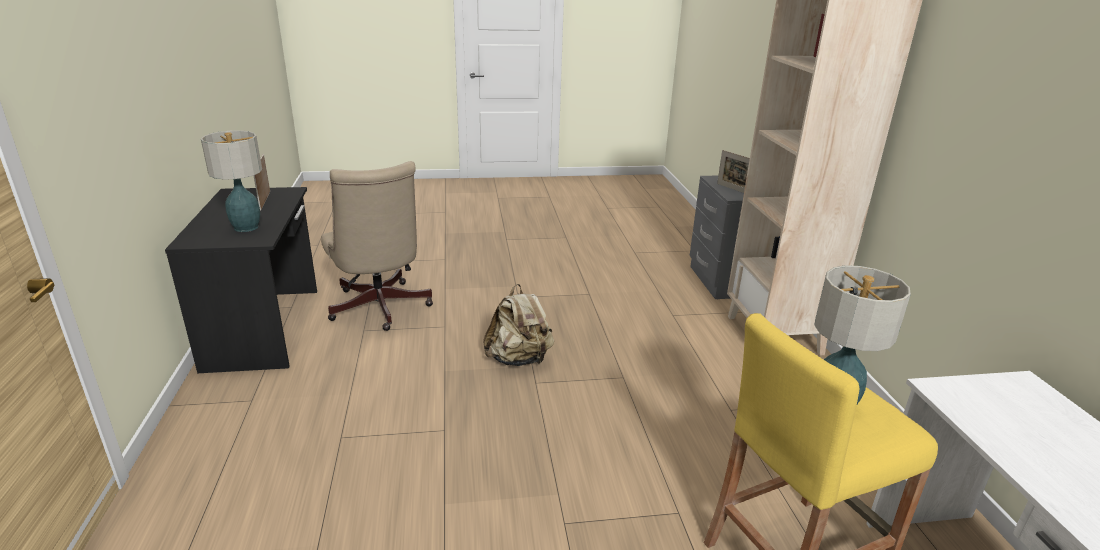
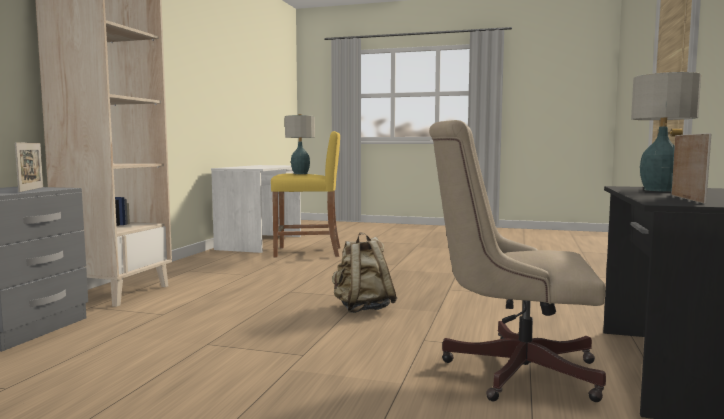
camera: 155 degrees left, 20 degrees down
beige office chair [321,161,433,331] -> beige office chair turned 75 degrees counterclockwise [429,120,606,402]

